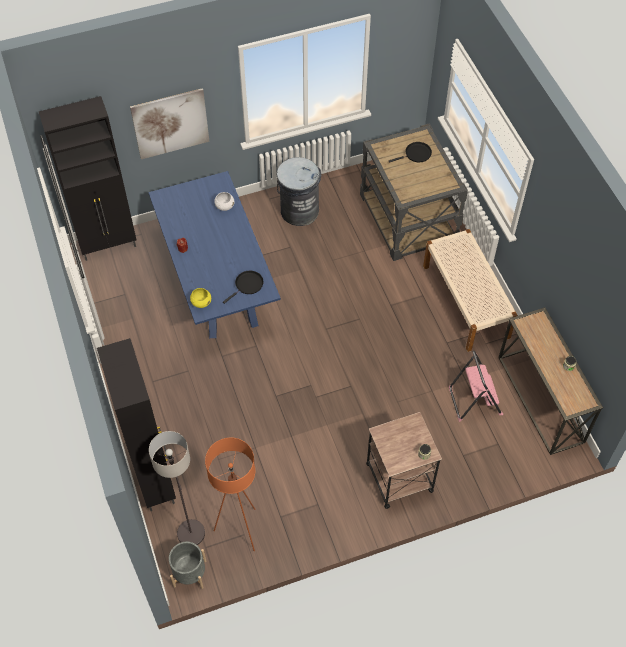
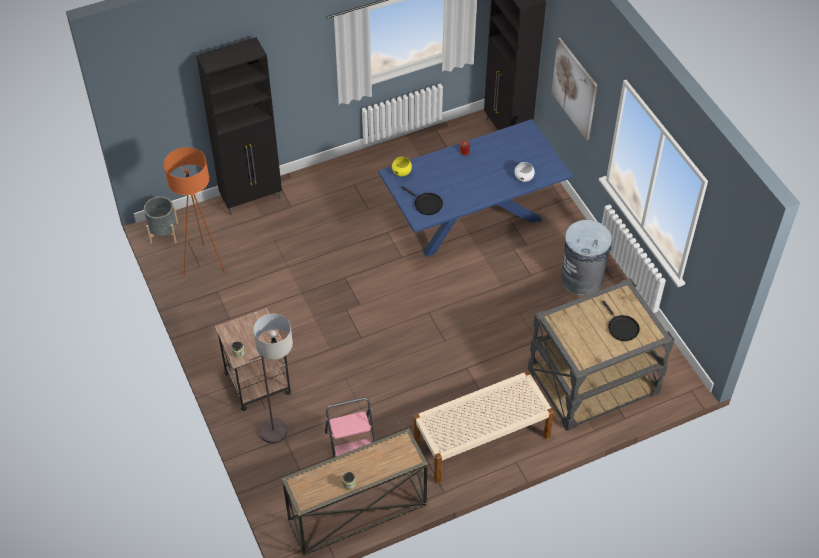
camera: 85 degrees right, 5 degrees down
grey floor lamp [149,431,205,545] -> grey floor lamp moved to [249,314,293,444]

